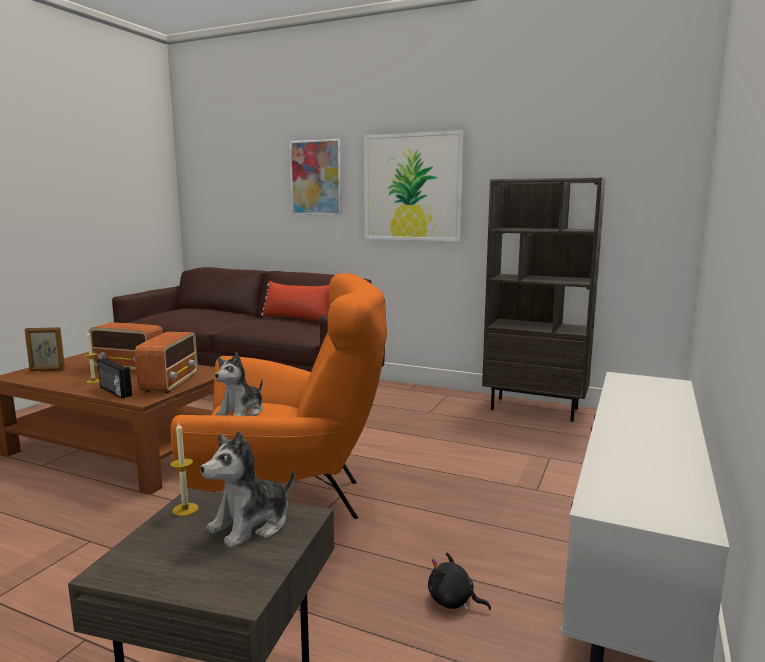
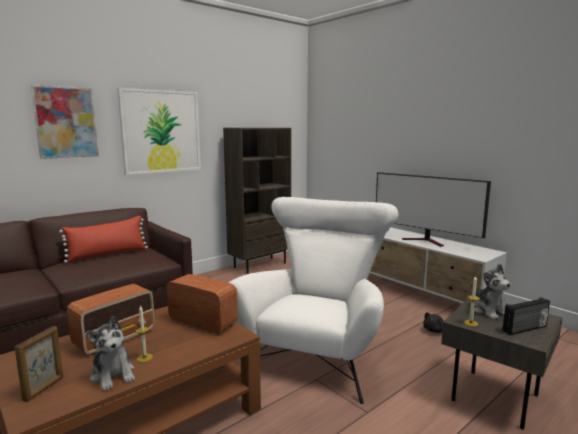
camera: 65 degrees left, 0 degrees up
radio [97,358,132,398] -> radio moved to [502,298,550,335]
orange armchair [171,273,387,519] -> white armchair [229,197,398,404]
plush toy [215,352,263,416] -> plush toy moved to [86,316,135,391]
none -> television [376,172,491,247]

